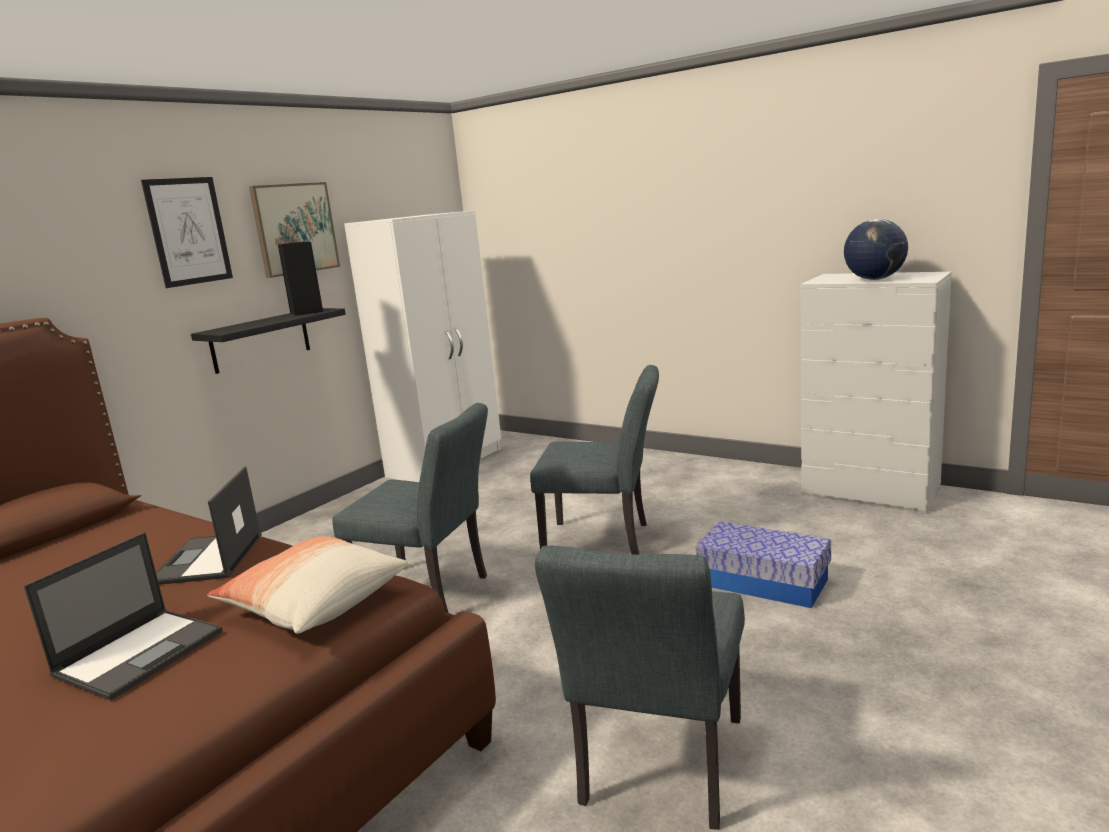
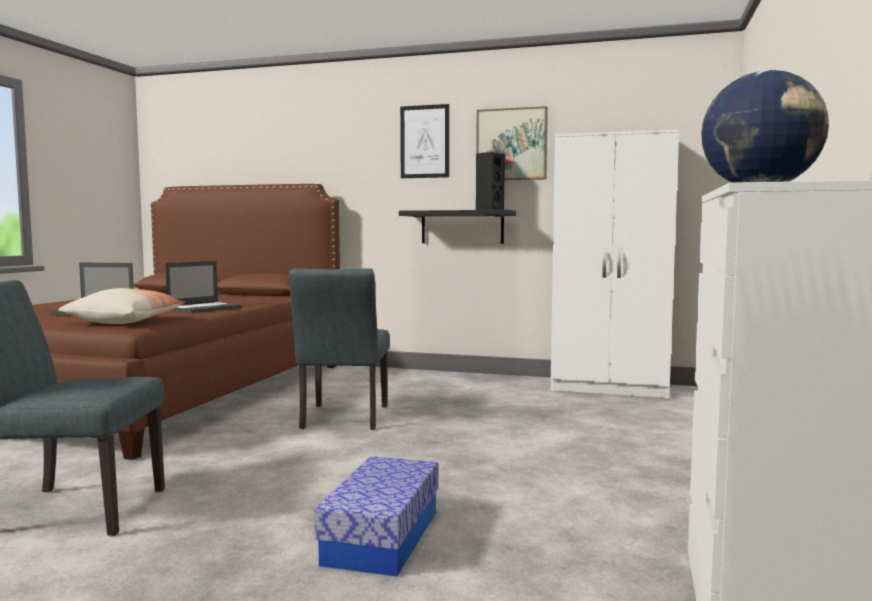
camera: 70 degrees right, 10 degrees down
laptop [156,466,262,585] -> laptop turned 150 degrees clockwise [165,261,242,313]
grey chair [530,365,659,555] -> none

